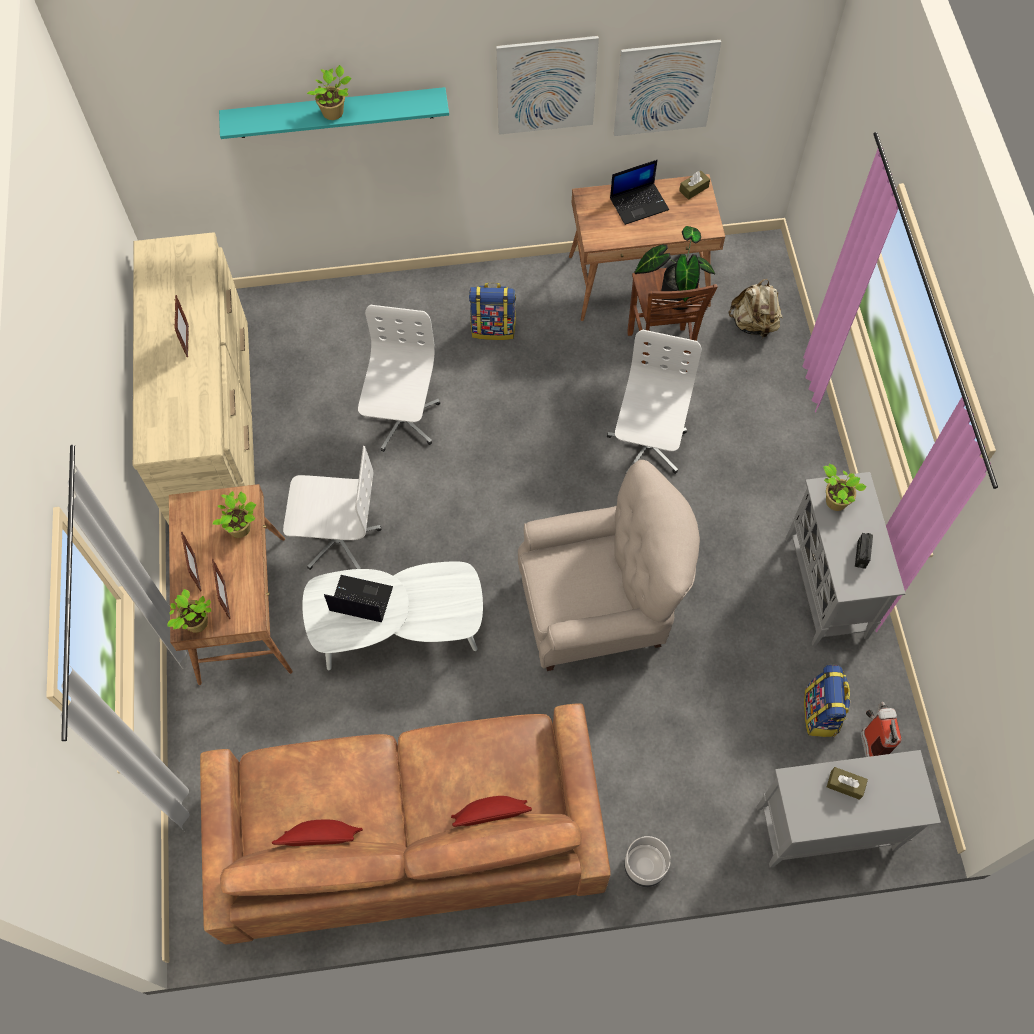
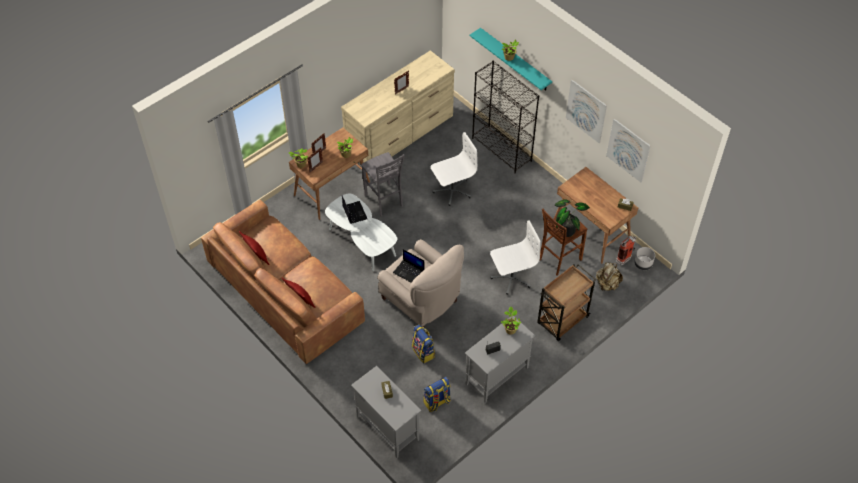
camera: 55 degrees right, 10 degrees down
white office chair [283,446,382,570] -> grey stool [361,152,405,216]
backpack [469,283,516,340] -> backpack moved to [412,325,435,363]
laptop [610,160,669,225] -> laptop moved to [393,249,424,283]
grey planter [624,836,671,887] -> grey planter moved to [634,247,655,270]
fire extinguisher [861,702,901,757] -> fire extinguisher moved to [616,236,636,266]
none -> black bookcase [472,61,539,173]
none -> brown cart [537,264,596,341]

